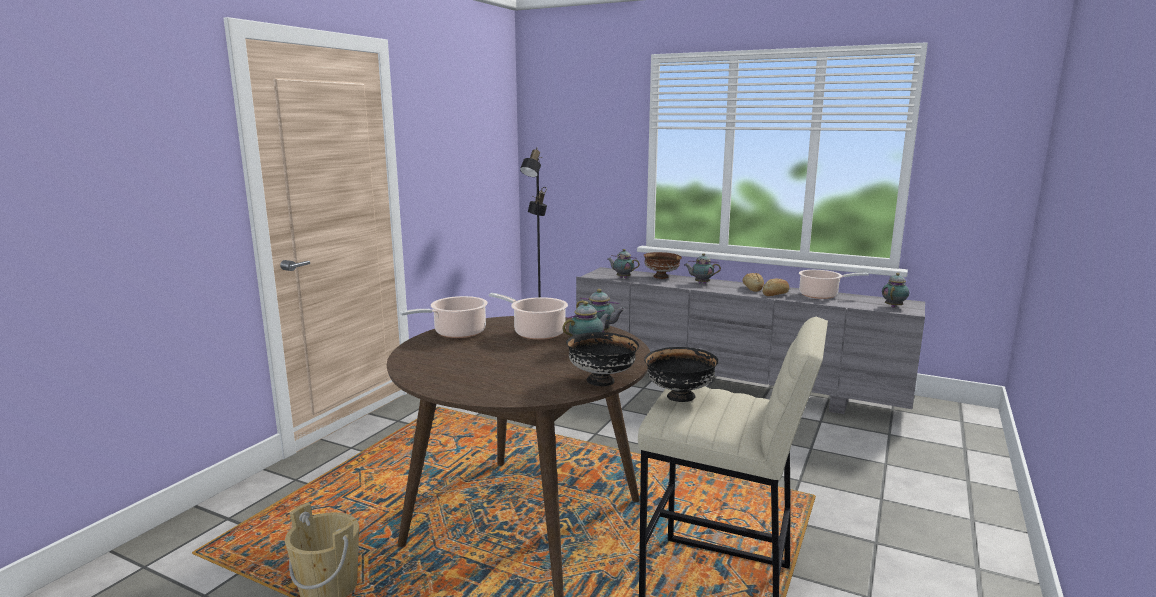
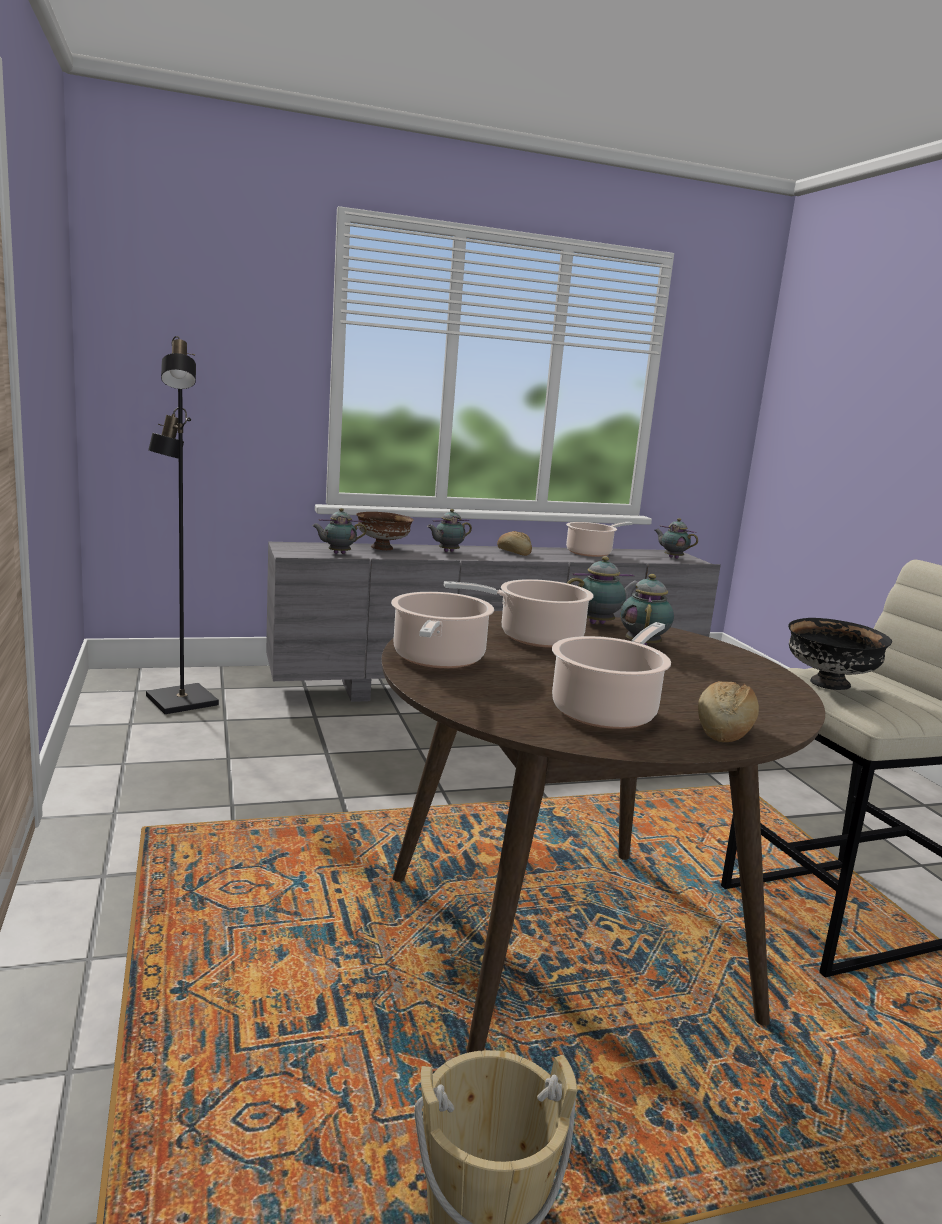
camera: 45 degrees left, 0 degrees up
black bowl [566,332,639,386] -> none
bread [763,279,789,296] -> bread moved to [698,681,759,742]
teapot [882,273,909,308] -> teapot turned 45 degrees counterclockwise [654,518,698,559]
none -> cooking pot [552,622,671,729]

